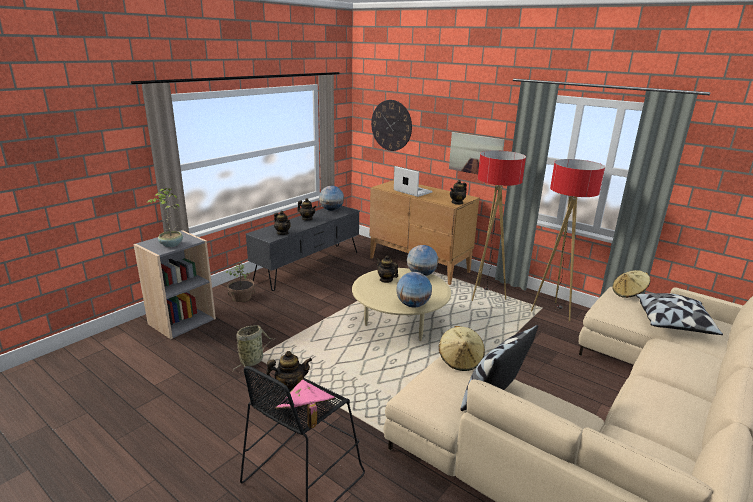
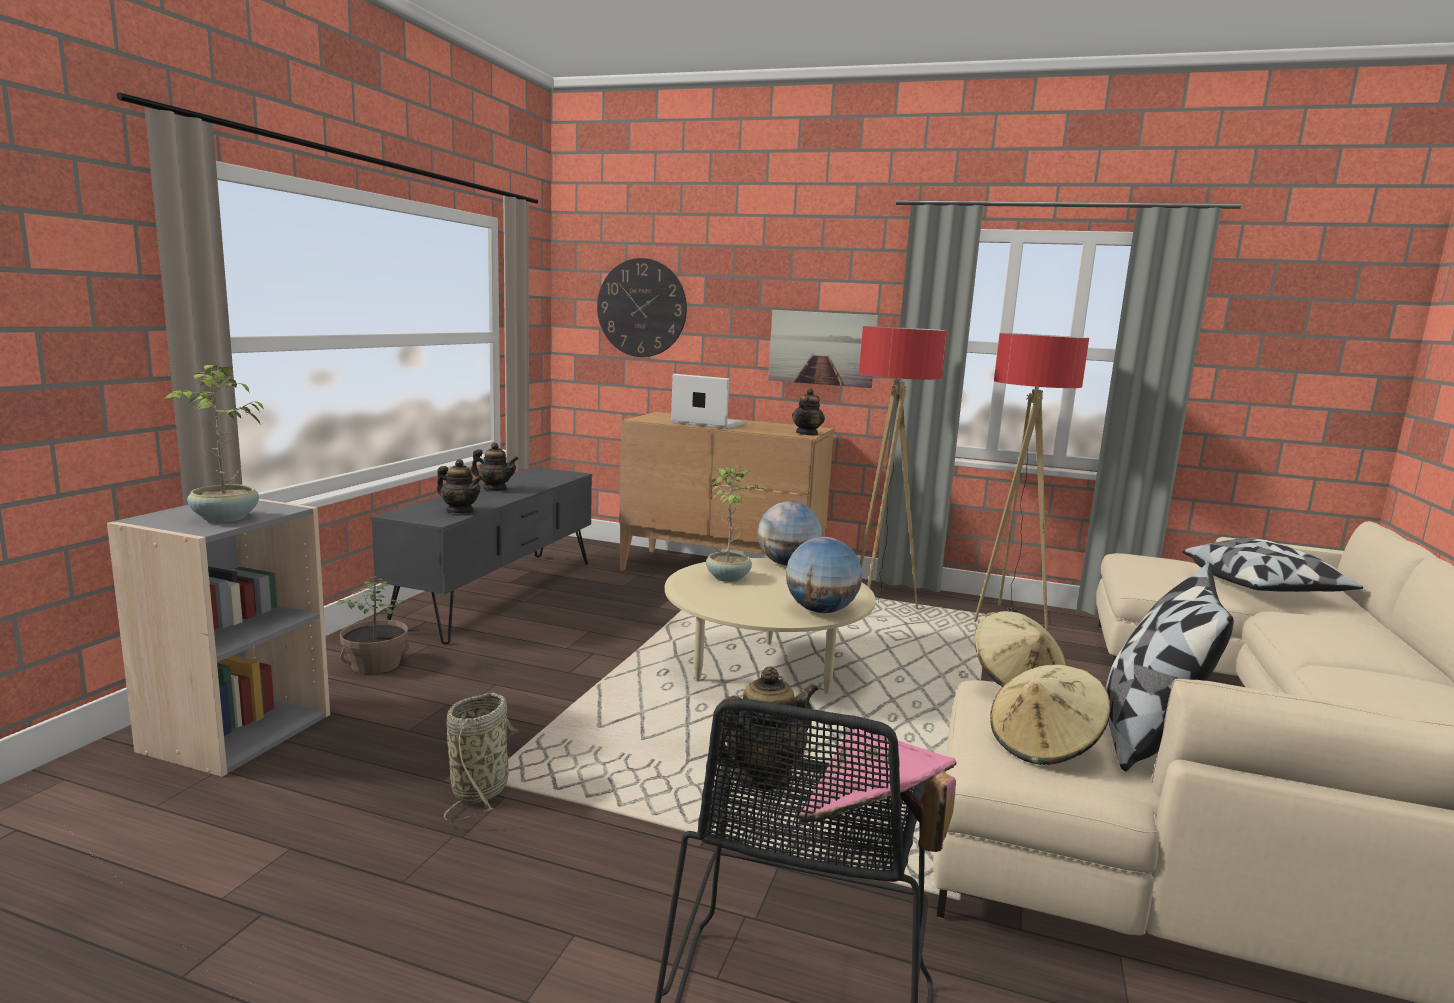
camera: 20 degrees left, 10 degrees down
globe [319,186,344,211] -> none
teapot [376,256,398,283] -> potted plant [706,465,764,582]
beige hat [612,270,651,298] -> beige hat moved to [990,665,1111,765]

